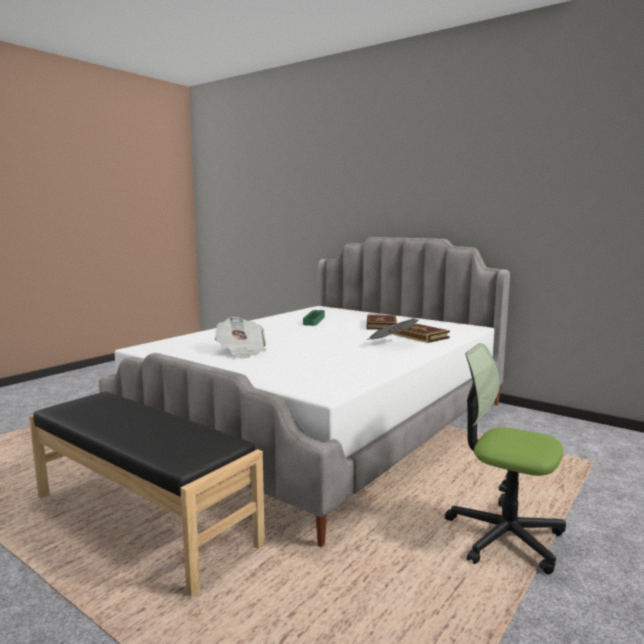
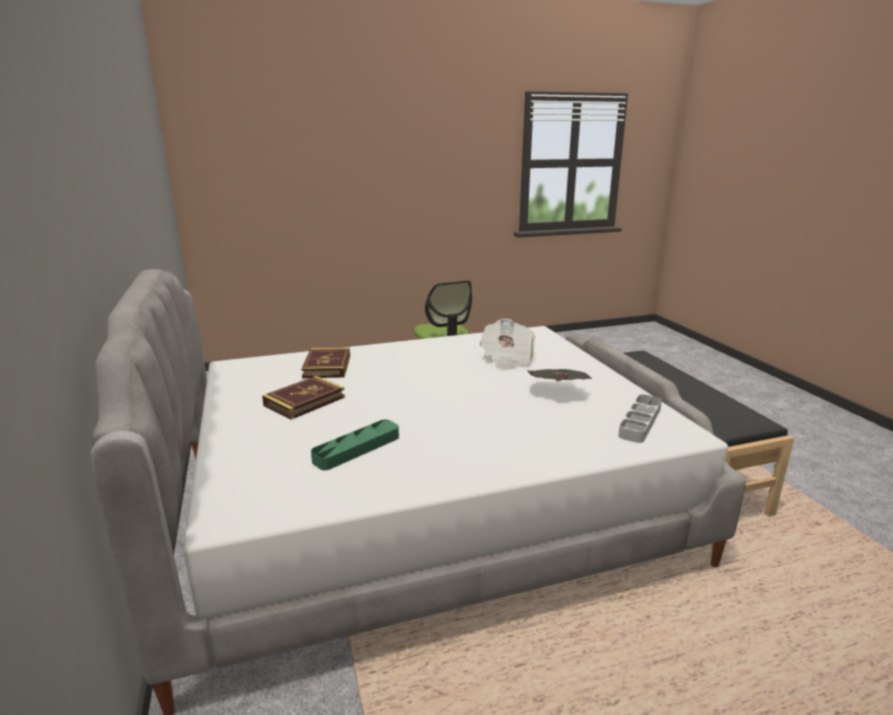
camera: 145 degrees left, 10 degrees up
newspaper [367,319,419,340] -> newspaper moved to [480,319,535,370]
none -> grey tray [618,394,662,443]

